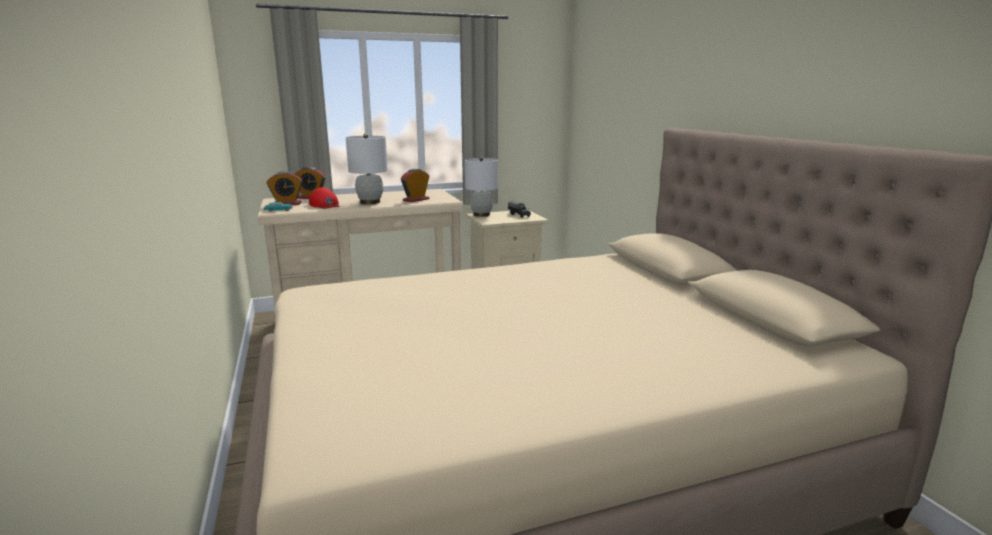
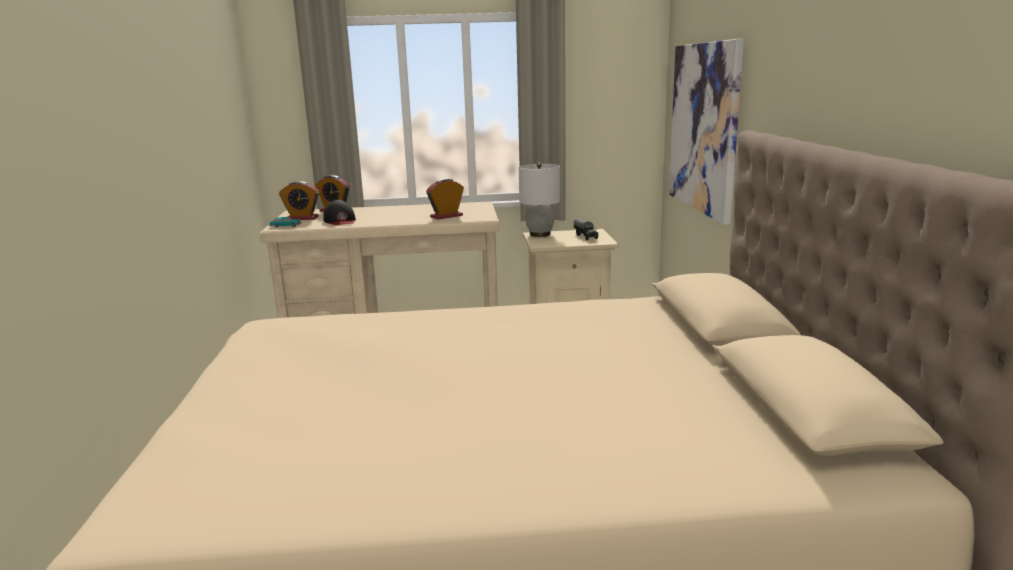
camera: 15 degrees right, 0 degrees up
red cap [309,187,340,209] -> black cap [323,200,356,225]
white table lamp [346,134,388,204] -> none
none -> picture [669,39,744,225]

